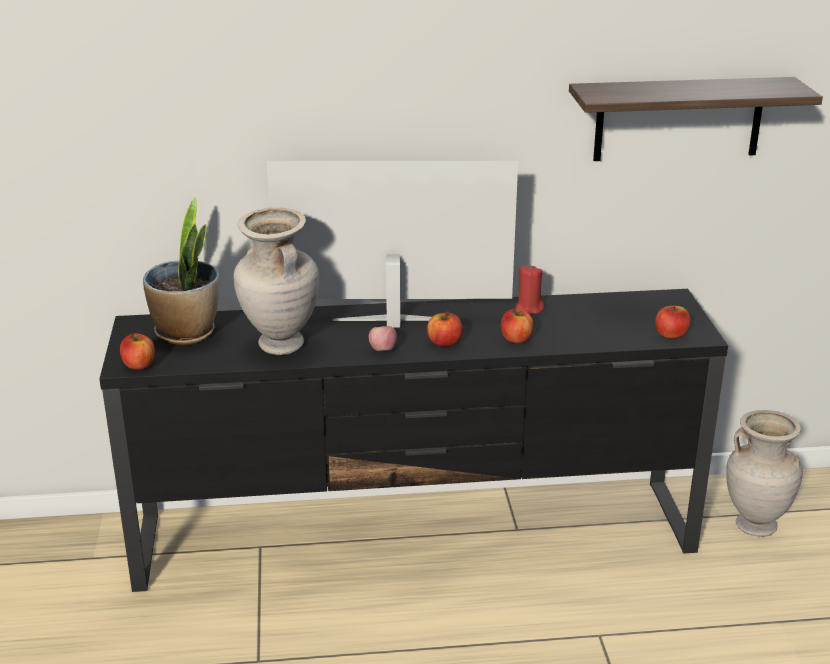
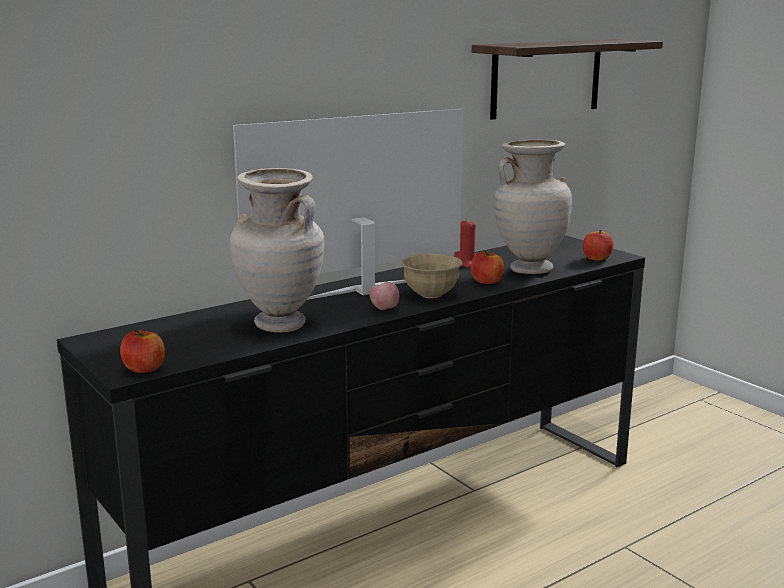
camera: 30 degrees left, 10 degrees down
potted plant [143,197,219,345] -> none
apple [427,311,463,347] -> beige bowl [400,254,463,298]
beige vase [726,410,803,537] -> beige vase moved to [494,140,572,274]

